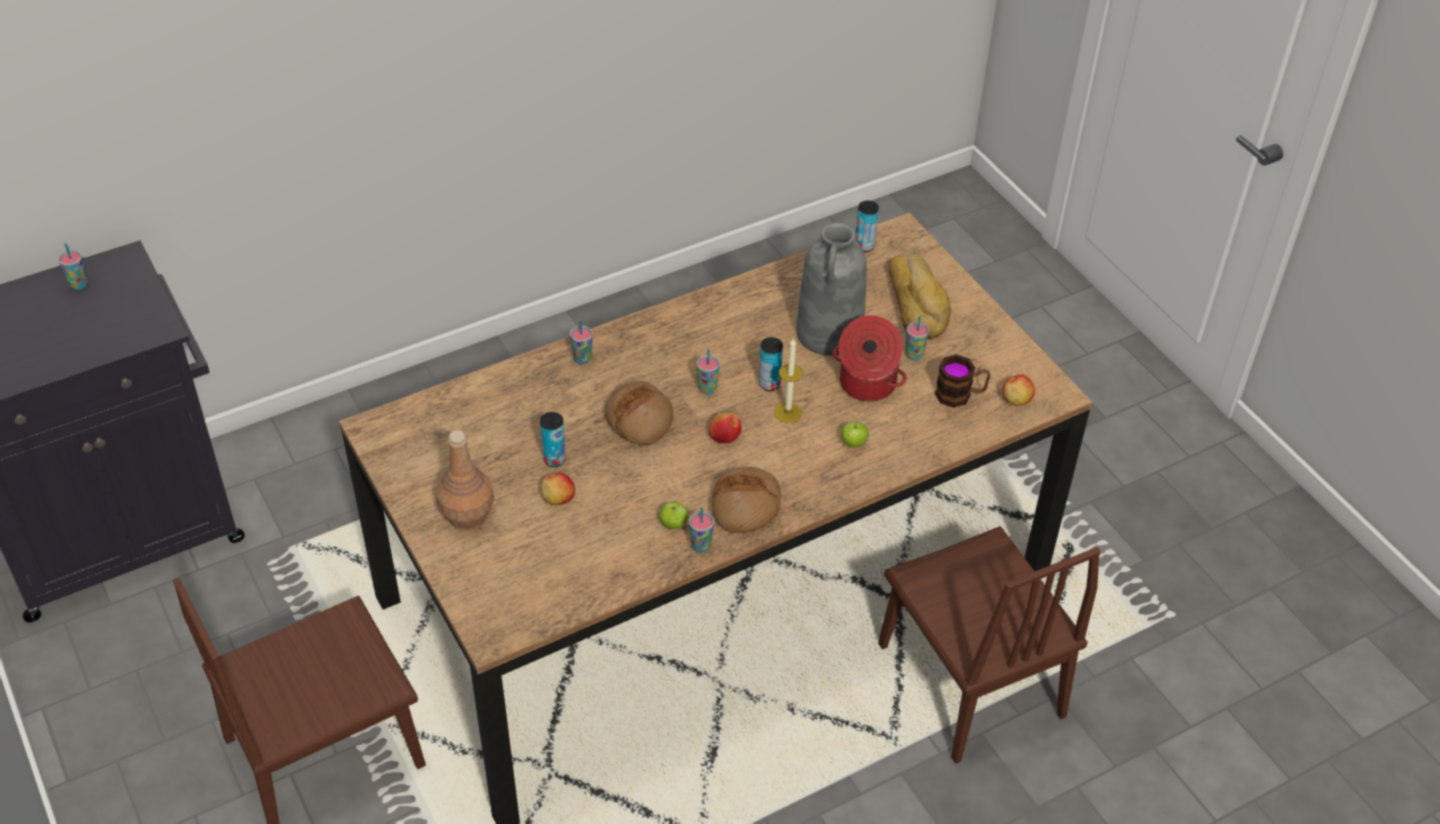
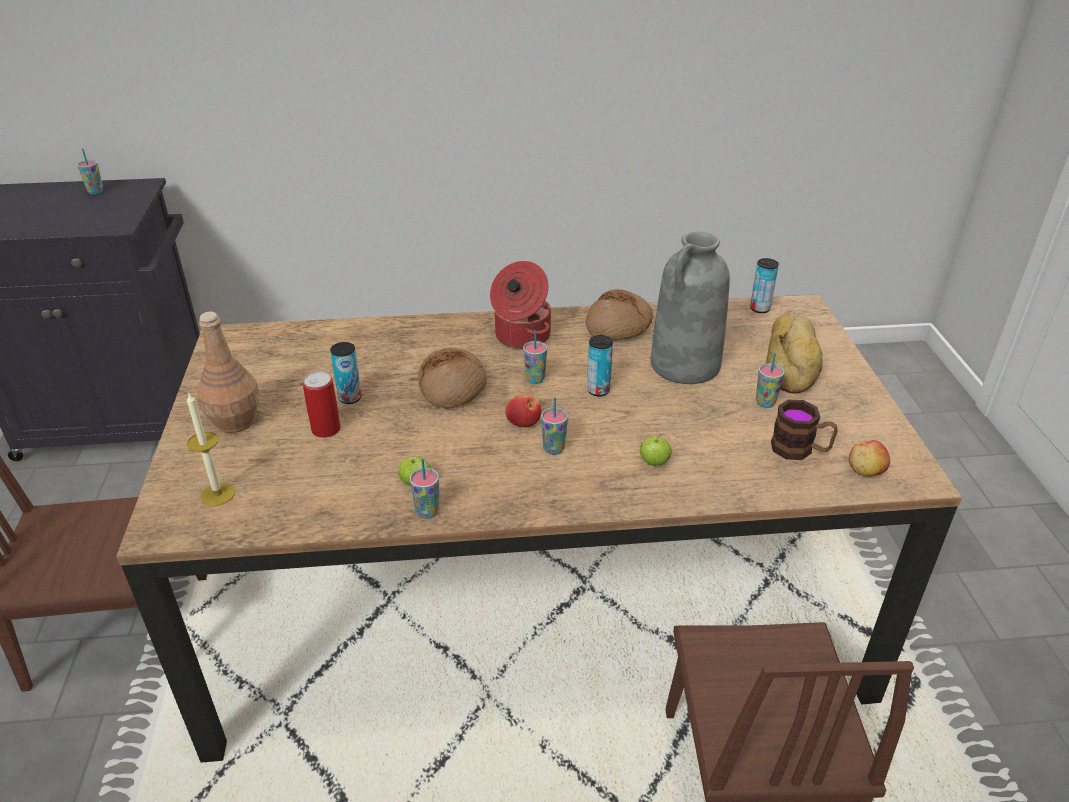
camera: 25 degrees right, 10 degrees down
apple [541,473,575,505] -> can [303,372,340,438]
cup [570,319,593,365] -> cup moved to [541,398,568,455]
bread [712,467,781,533] -> bread moved to [585,289,653,341]
candle [774,338,803,423] -> candle moved to [187,392,235,506]
cooking pot [833,315,907,402] -> cooking pot moved to [490,261,551,349]

